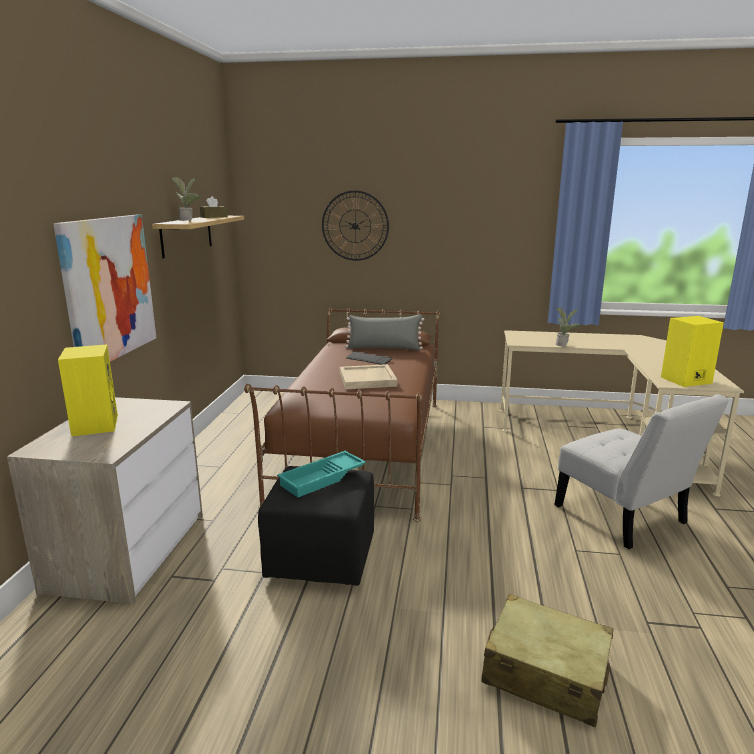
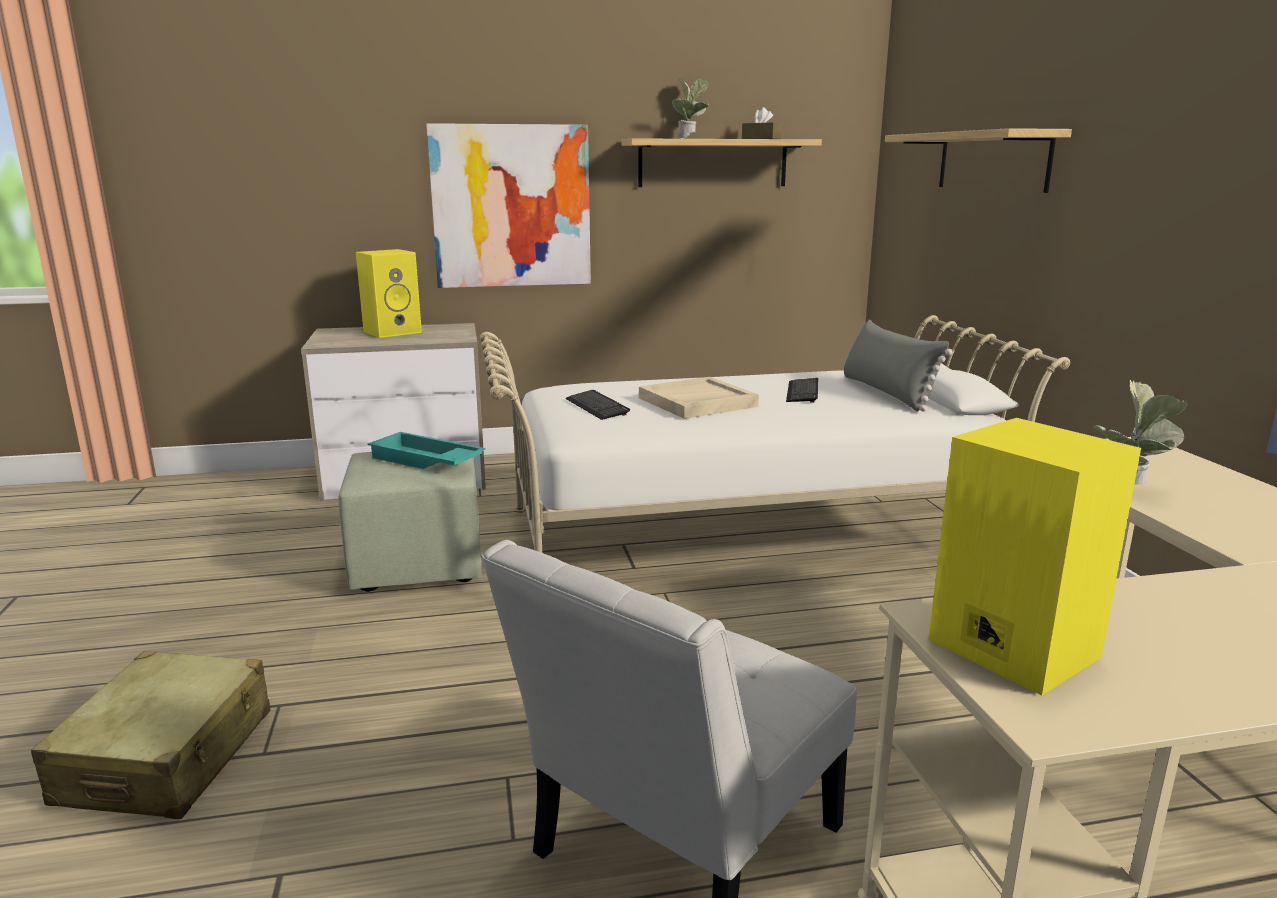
camera: 70 degrees right, 0 degrees up
brown bed [244,307,440,522] -> white bed [480,315,1070,553]
black ottoman [258,466,374,586] -> green ottoman [339,452,482,592]
wall clock [322,190,389,261] -> shelf [885,128,1072,193]
none -> keyboard [566,390,630,420]

